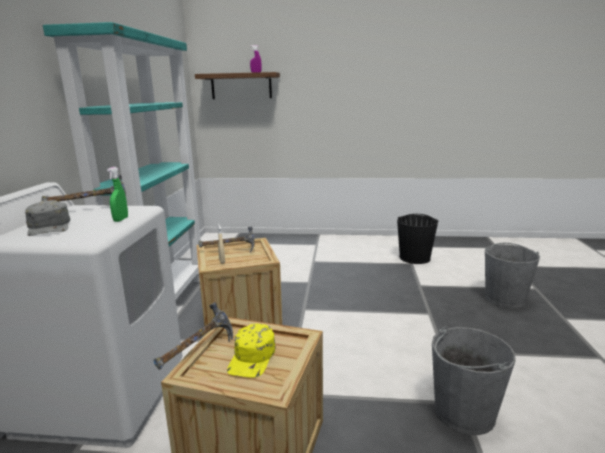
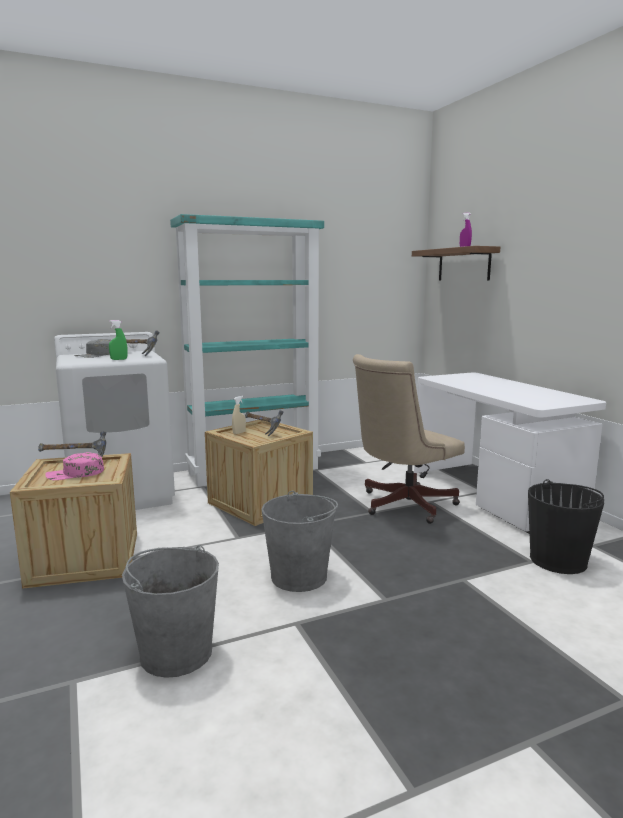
camera: 60 degrees right, 5 degrees down
yellow cap [227,323,276,378] -> pink cap [45,452,104,480]
grey bucket [485,243,540,308] -> grey bucket moved to [262,491,338,592]
none -> beige office chair [353,354,465,524]
none -> white desk [414,373,606,534]

